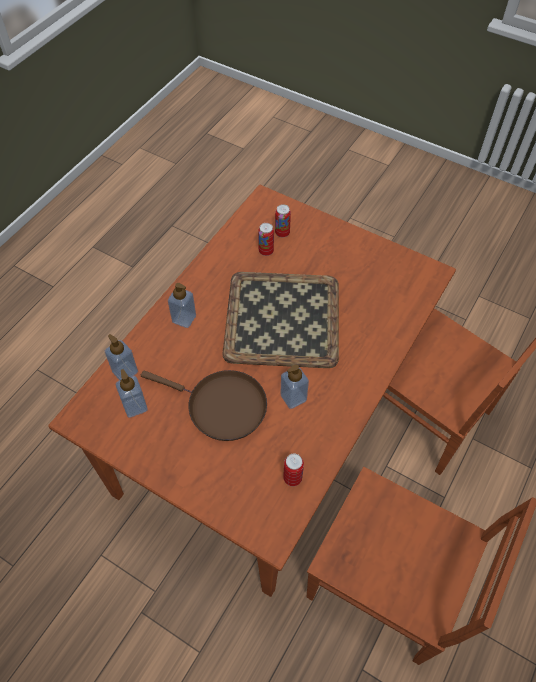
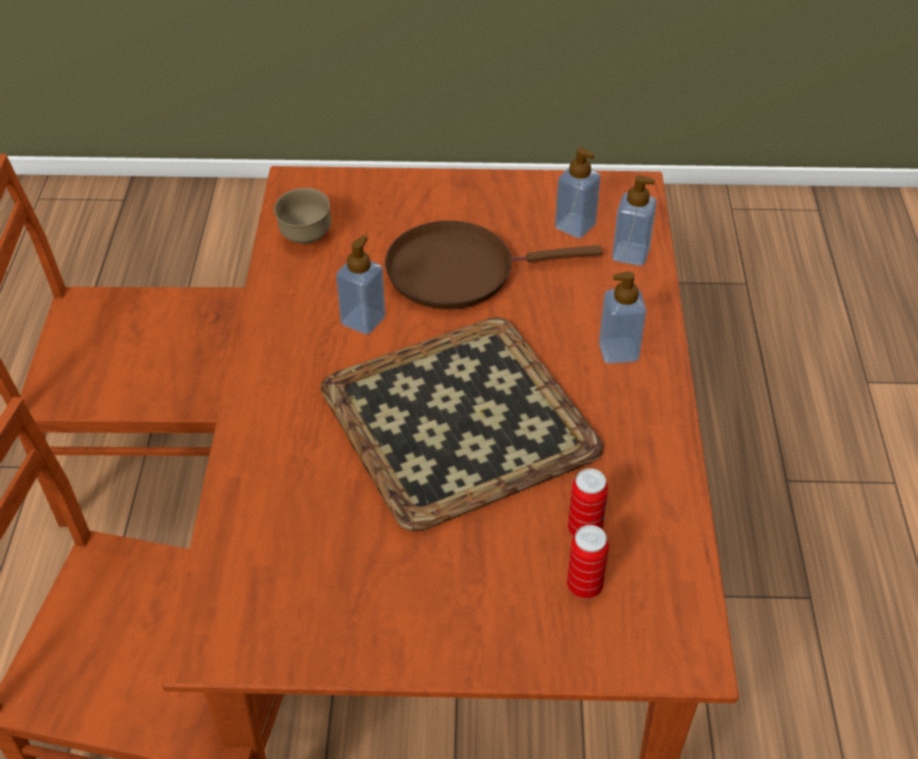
camera: 150 degrees right, 10 degrees down
can [283,454,304,486] -> brown bowl [274,188,331,244]

